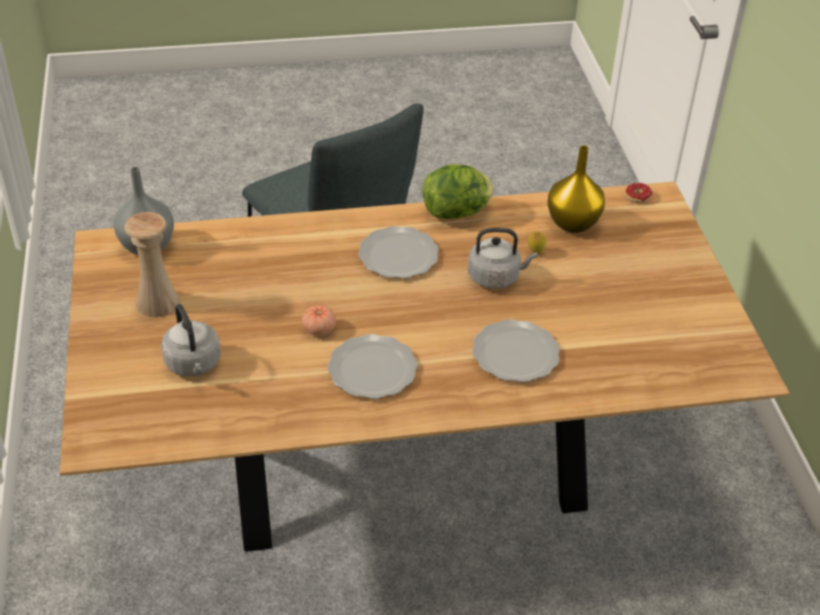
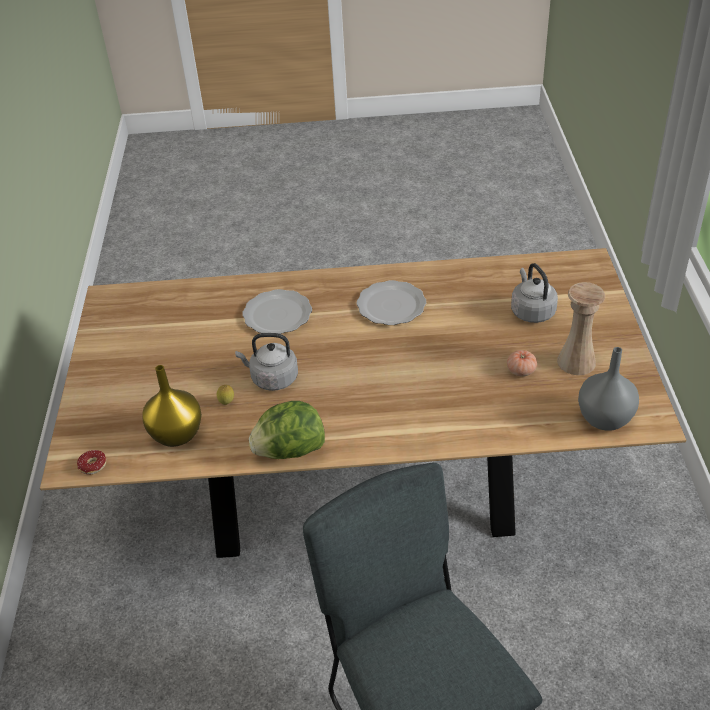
camera: 170 degrees left, 0 degrees up
tomato [302,305,336,336] -> tomato moved to [507,350,537,377]
plate [358,226,439,279] -> none

